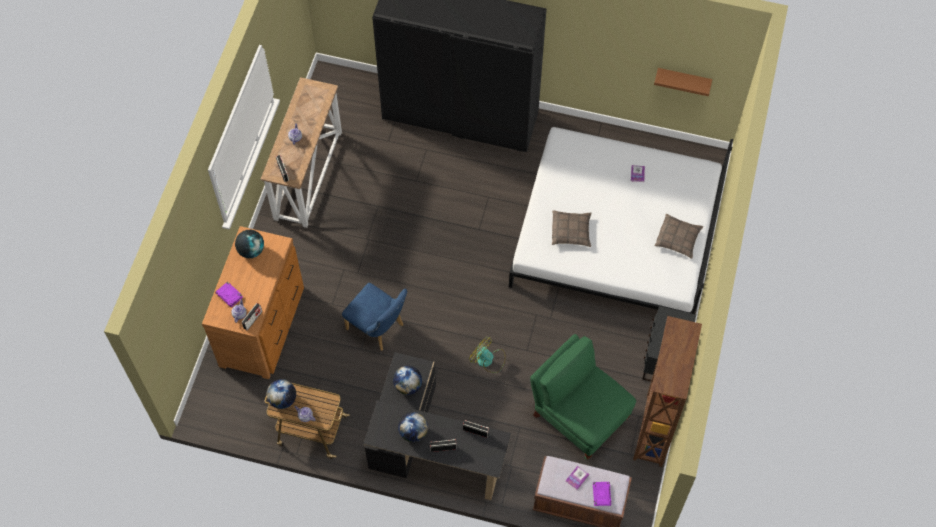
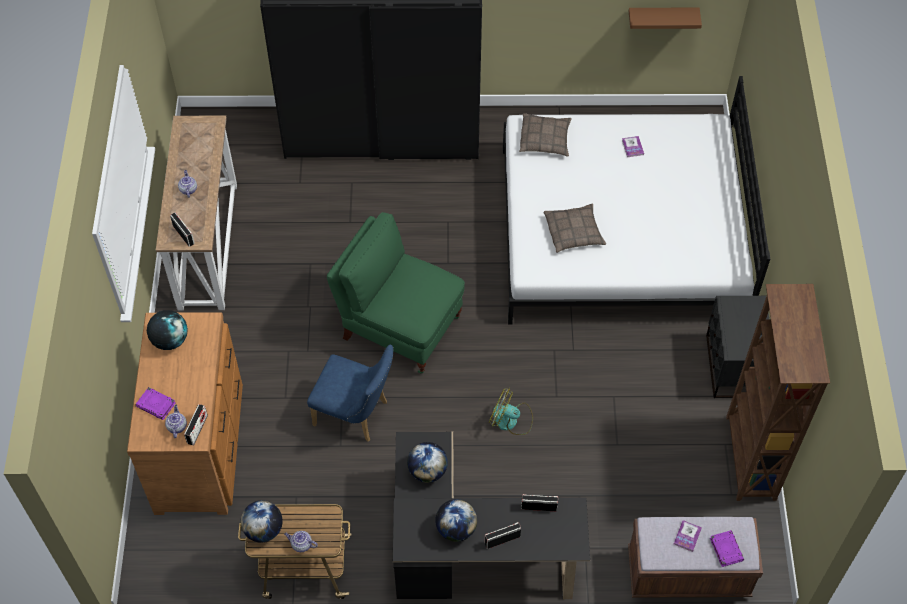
camera: 15 degrees left, 5 degrees down
green chair [530,334,636,460] -> green chair moved to [327,212,465,373]
pillow [654,214,703,259] -> pillow moved to [519,113,572,156]

